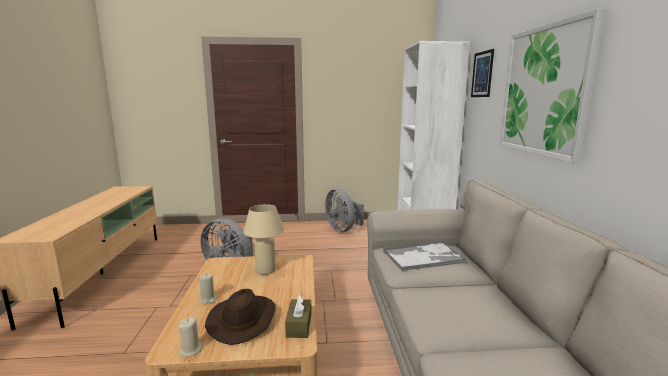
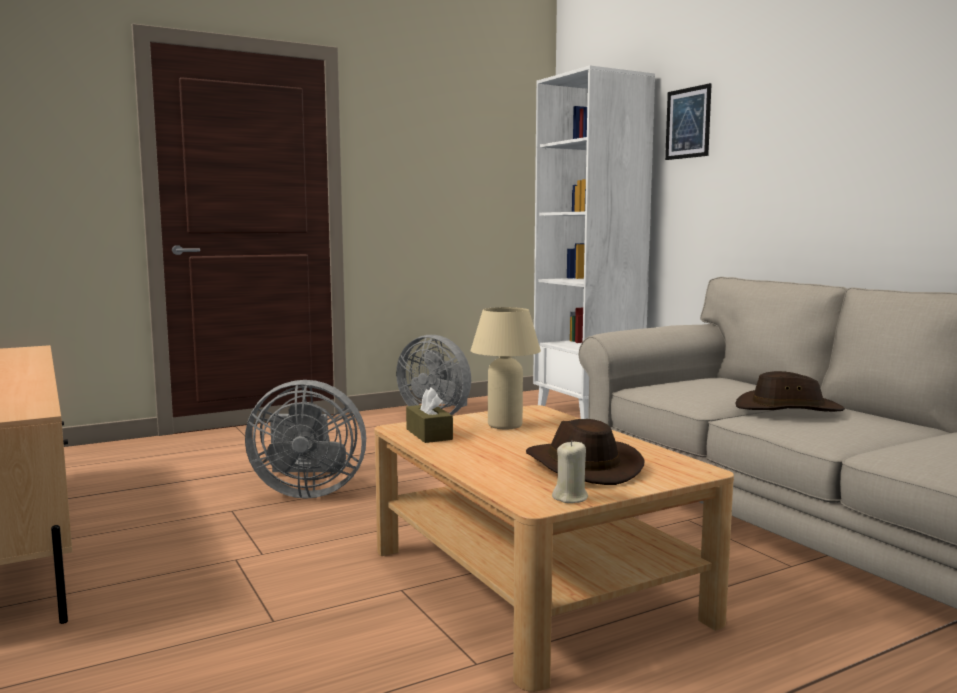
camera: 25 degrees left, 5 degrees down
beige candle [199,273,217,304] -> none
brown tissue box [285,294,312,338] -> brown tissue box moved to [406,387,453,443]
tray [383,242,467,271] -> none
picture [499,8,606,163] -> none
none -> brown hat [735,371,845,412]

